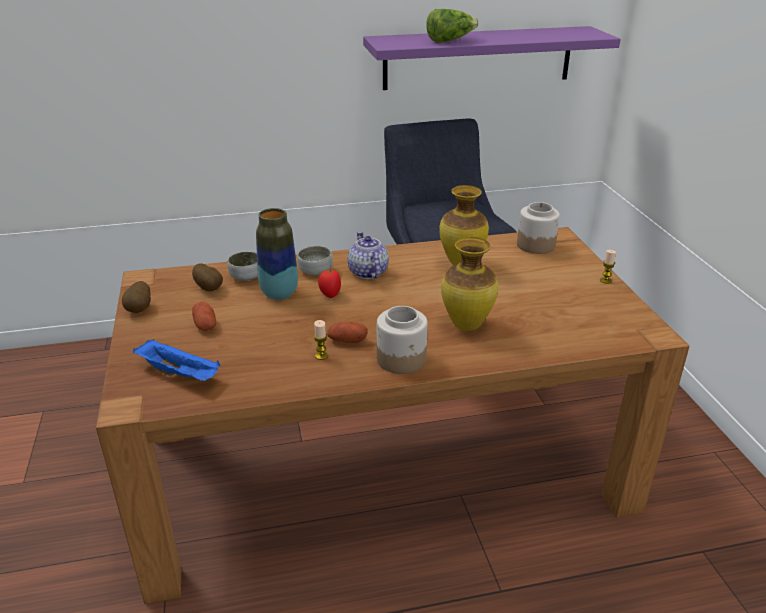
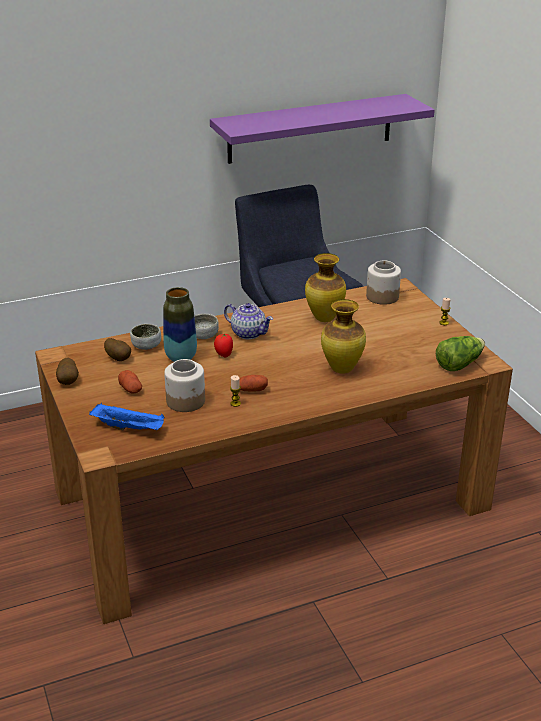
camera: 10 degrees left, 0 degrees up
teapot [347,231,389,279] -> teapot turned 150 degrees clockwise [224,303,273,340]
jar [377,306,428,374] -> jar moved to [164,359,205,412]
lettuce [426,9,479,43] -> lettuce moved to [436,336,485,371]

